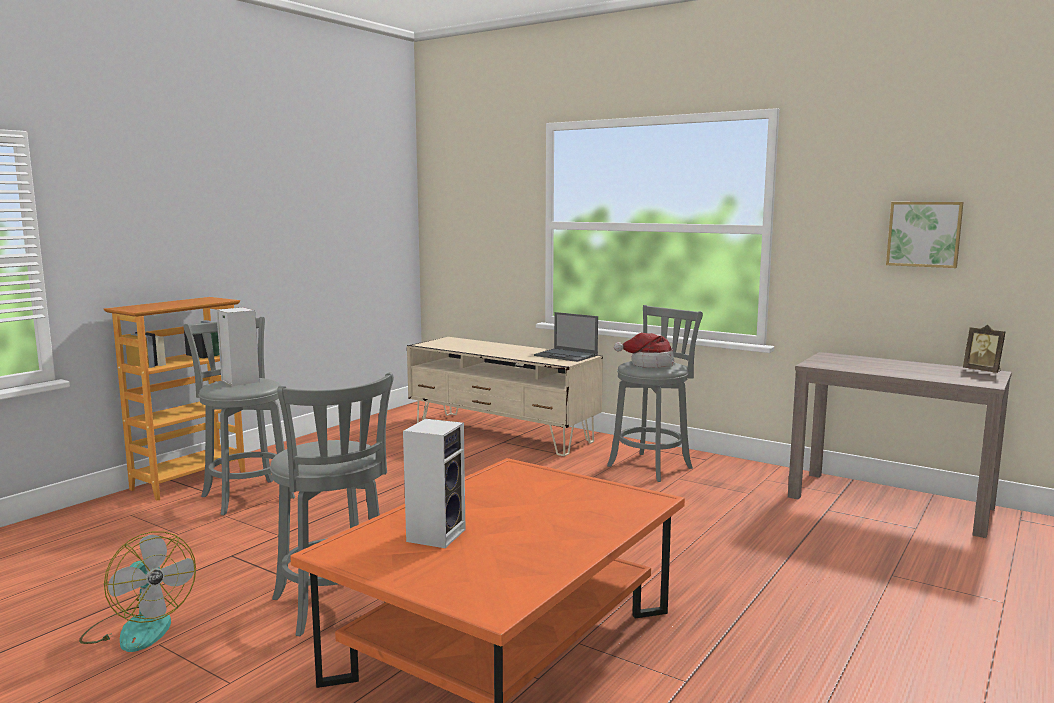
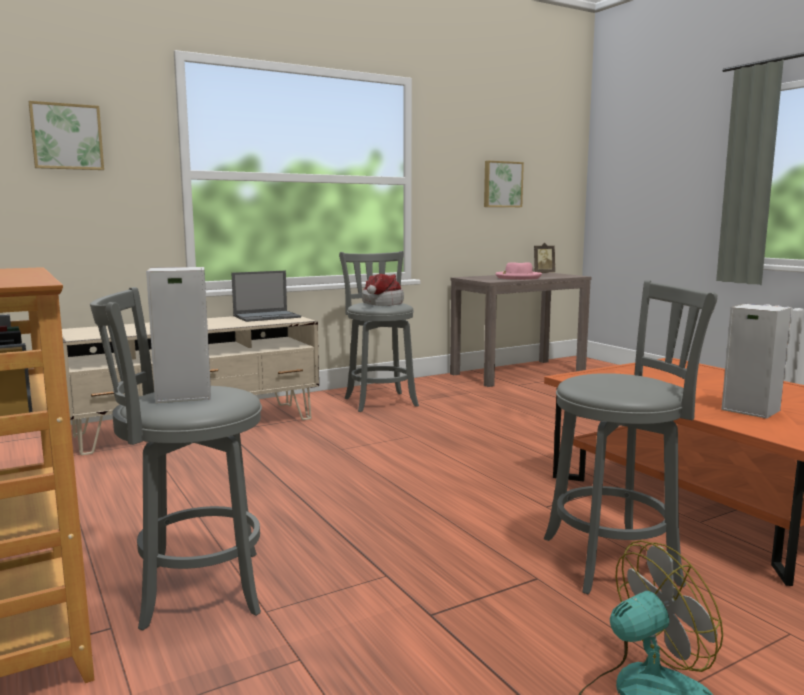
camera: 65 degrees left, 0 degrees up
none -> picture [29,101,104,170]
none -> pink hat [495,262,542,280]

